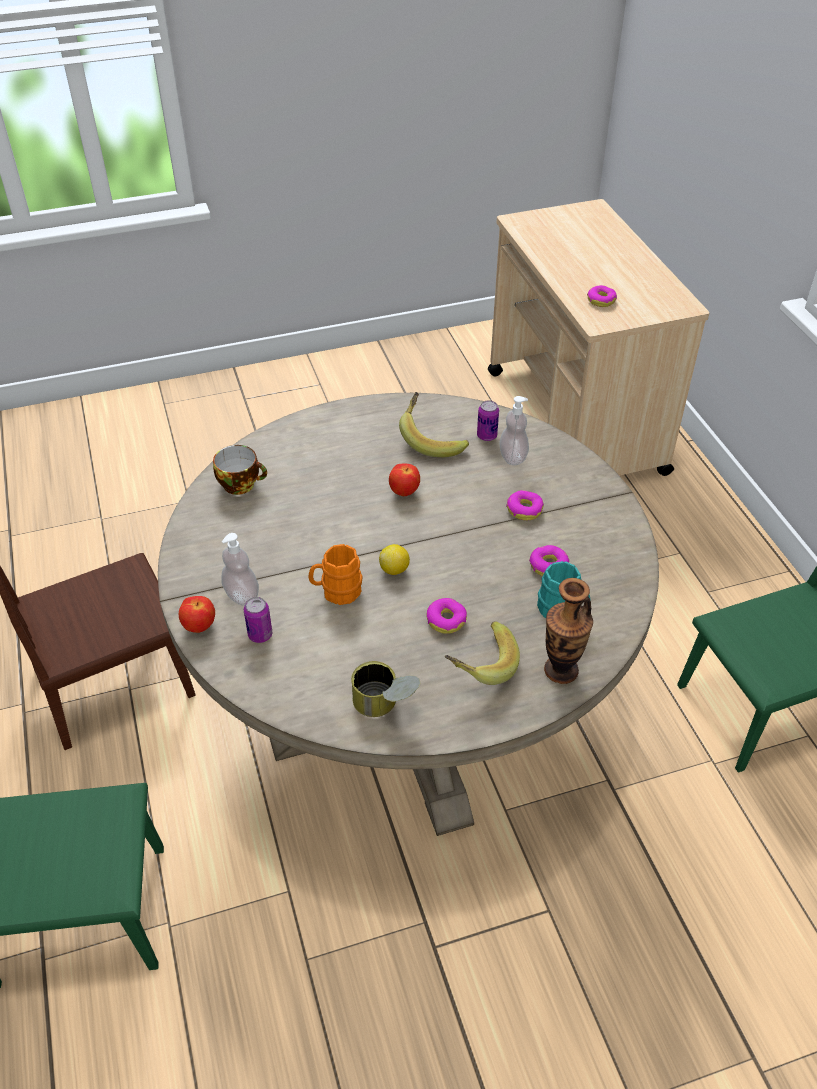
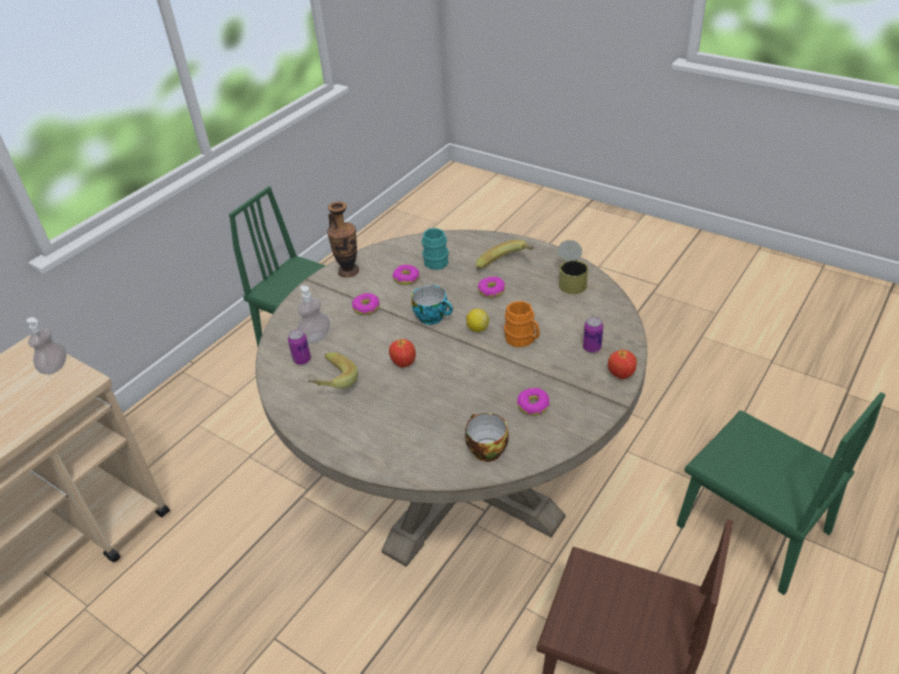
camera: 125 degrees left, 5 degrees down
soap dispenser [221,533,259,606] -> soap dispenser moved to [26,317,67,374]
vase [544,578,593,684] -> vase moved to [327,202,359,278]
donut [587,285,617,307] -> donut moved to [517,388,550,416]
none -> cup [411,285,453,325]

